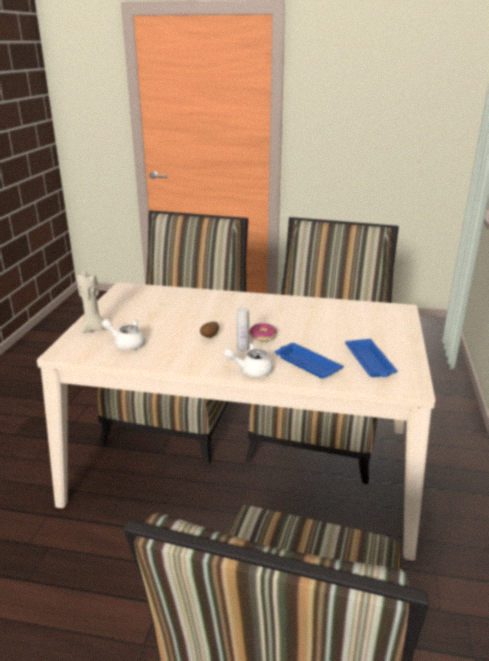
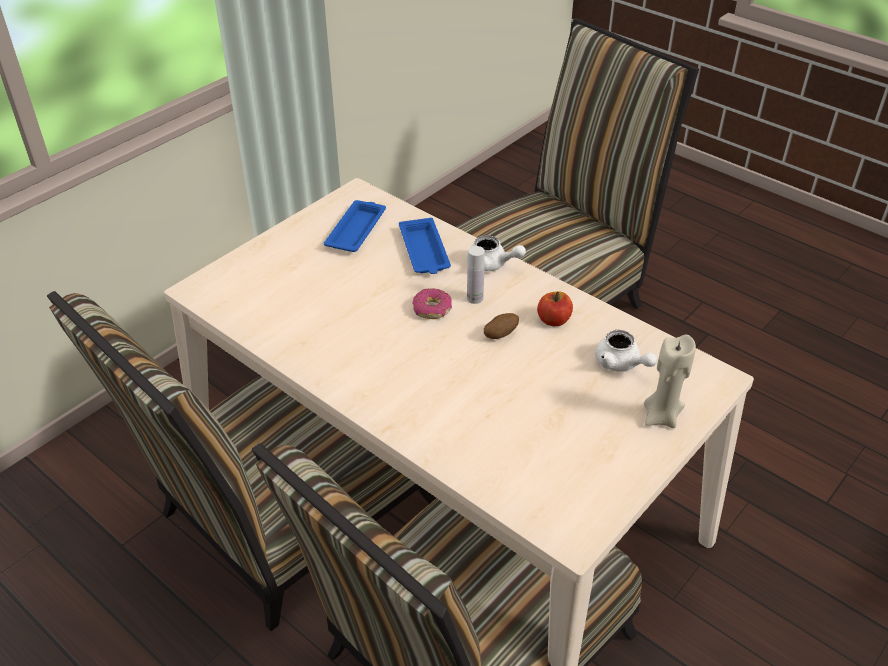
camera: 150 degrees left, 15 degrees up
none -> apple [537,291,573,326]

